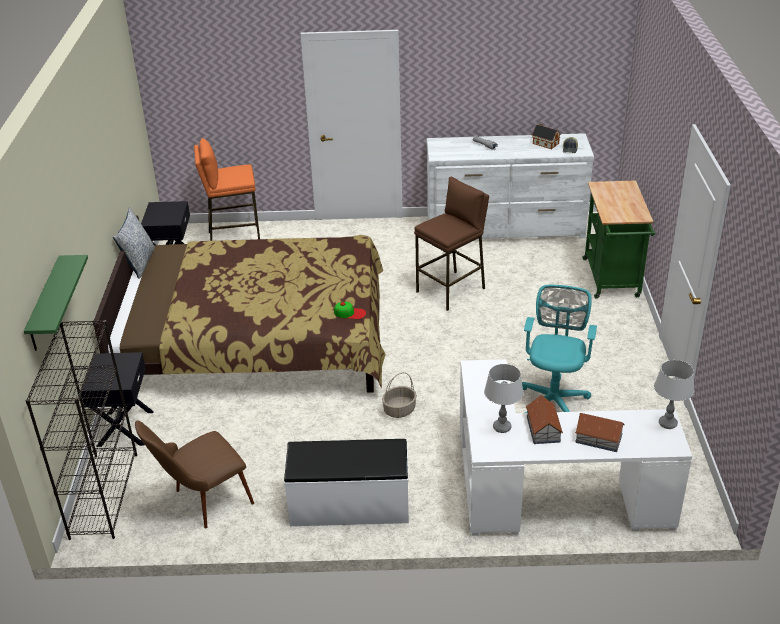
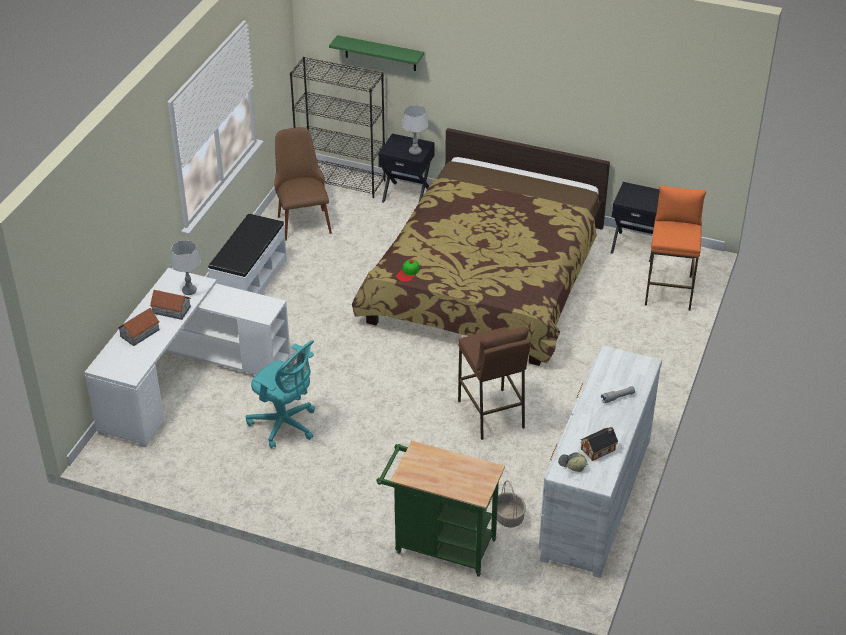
camera: 110 degrees right, 5 degrees up
pillow [113,207,155,279] -> none
basket [382,372,417,418] -> basket moved to [497,480,526,528]
grey table lamp [654,360,694,429] -> grey table lamp moved to [402,105,428,155]

